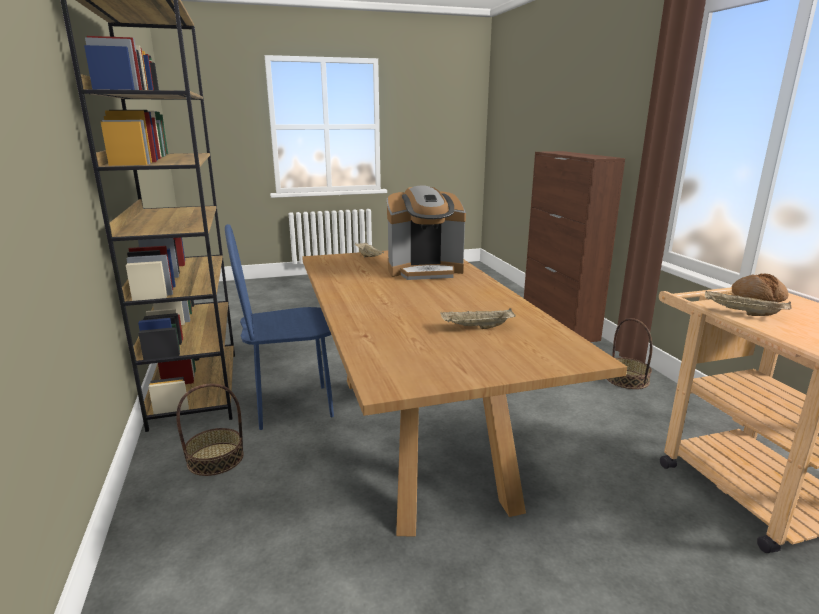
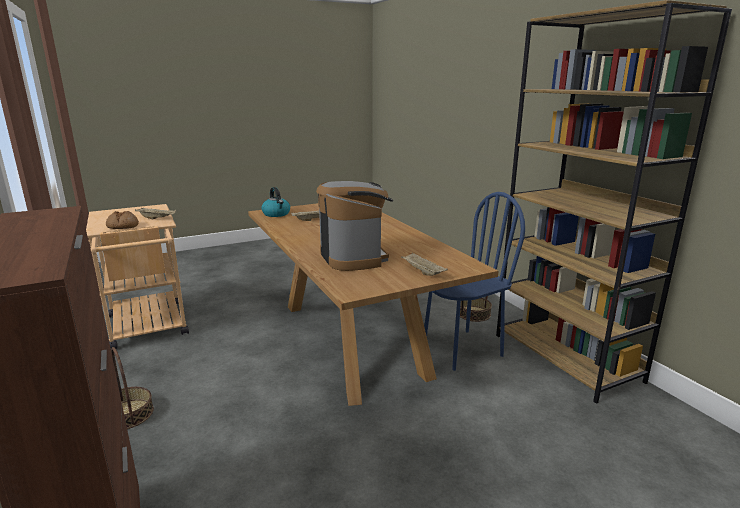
camera: 170 degrees right, 0 degrees up
coffee machine [387,186,466,280] -> coffee machine turned 90 degrees clockwise [316,181,393,271]
none -> kettle [261,187,290,217]

